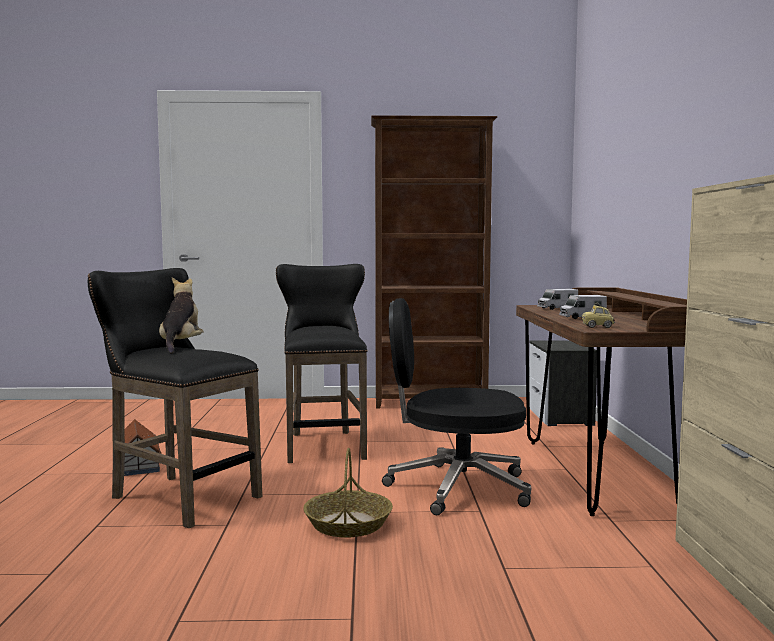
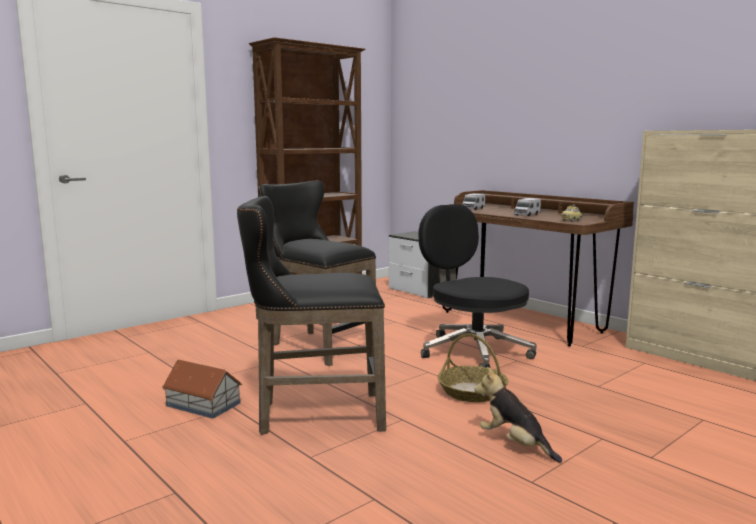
camera: 40 degrees left, 5 degrees up
plush toy [159,277,204,354] -> plush toy moved to [475,367,562,463]
black office chair [382,298,531,515] -> black office chair turned 90 degrees clockwise [419,204,537,368]

